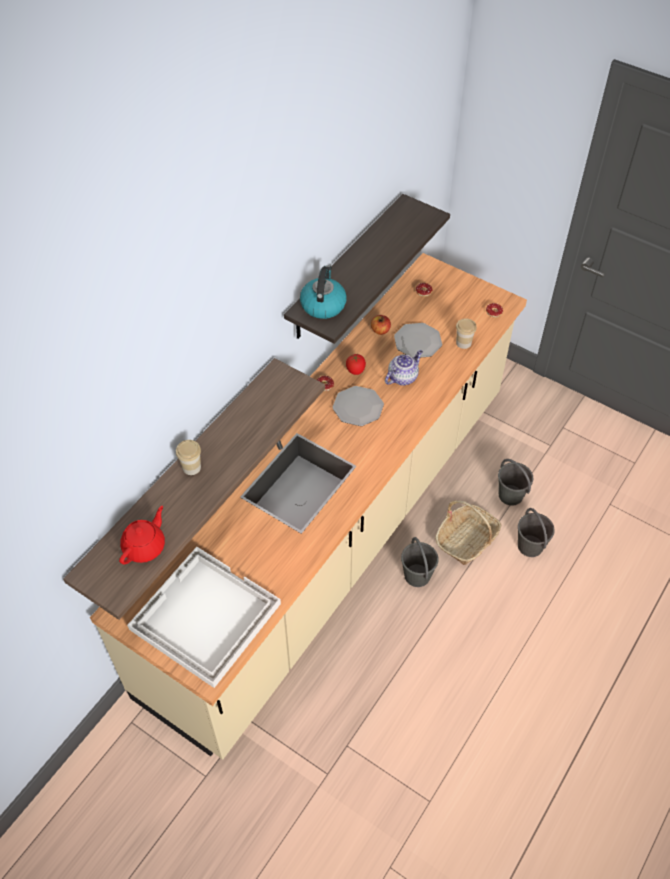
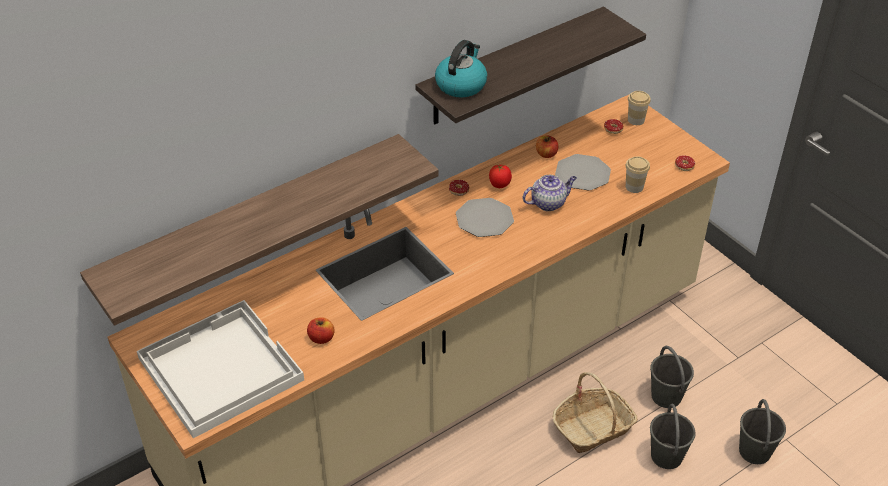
camera: 20 degrees right, 10 degrees down
red teapot [119,506,165,565] -> none
cup [176,440,201,475] -> cup moved to [628,91,651,125]
grey bucket [401,537,439,587] -> grey bucket moved to [739,399,786,464]
none -> apple [307,317,335,344]

